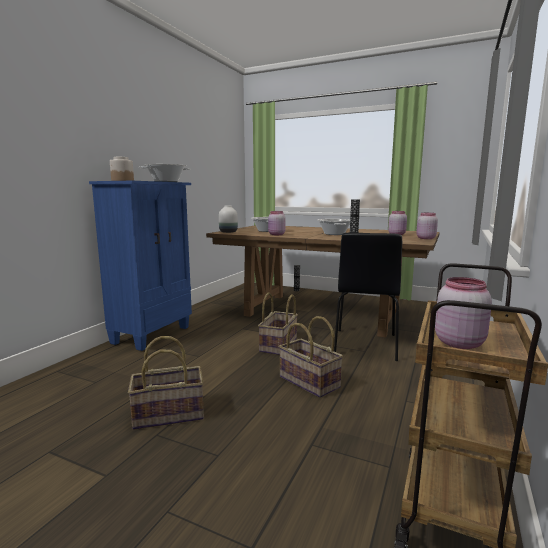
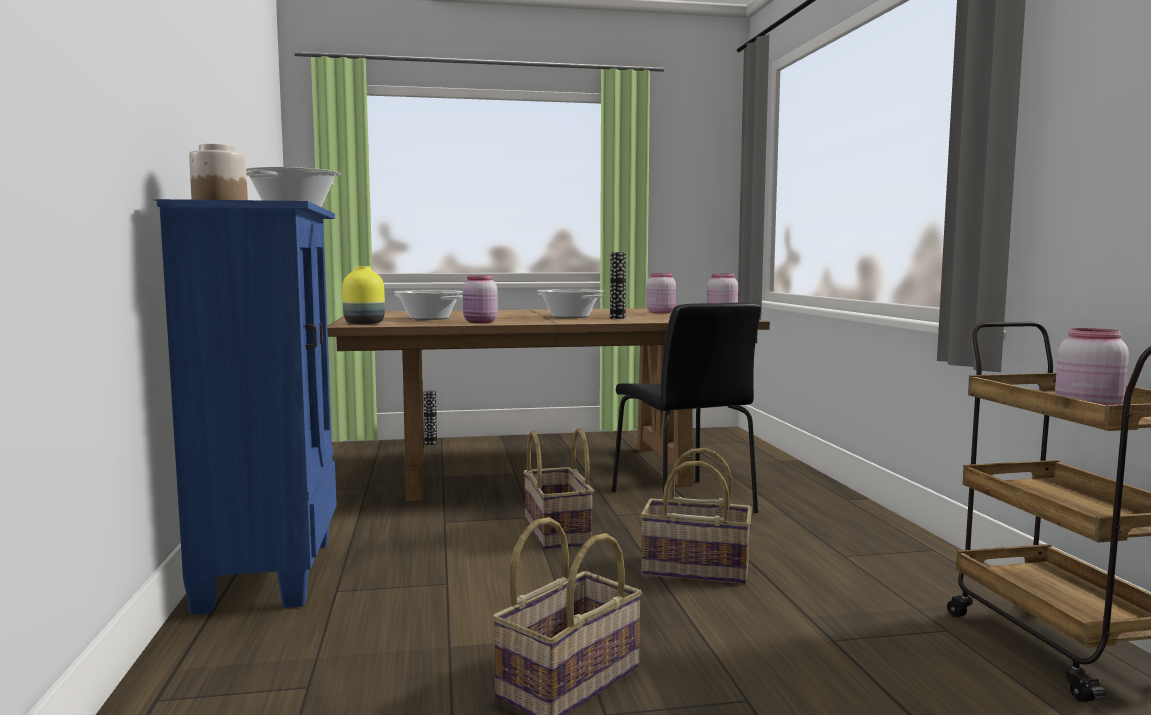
camera: 35 degrees left, 5 degrees down
white vase [219,206,238,233] -> yellow vase [342,266,385,324]

